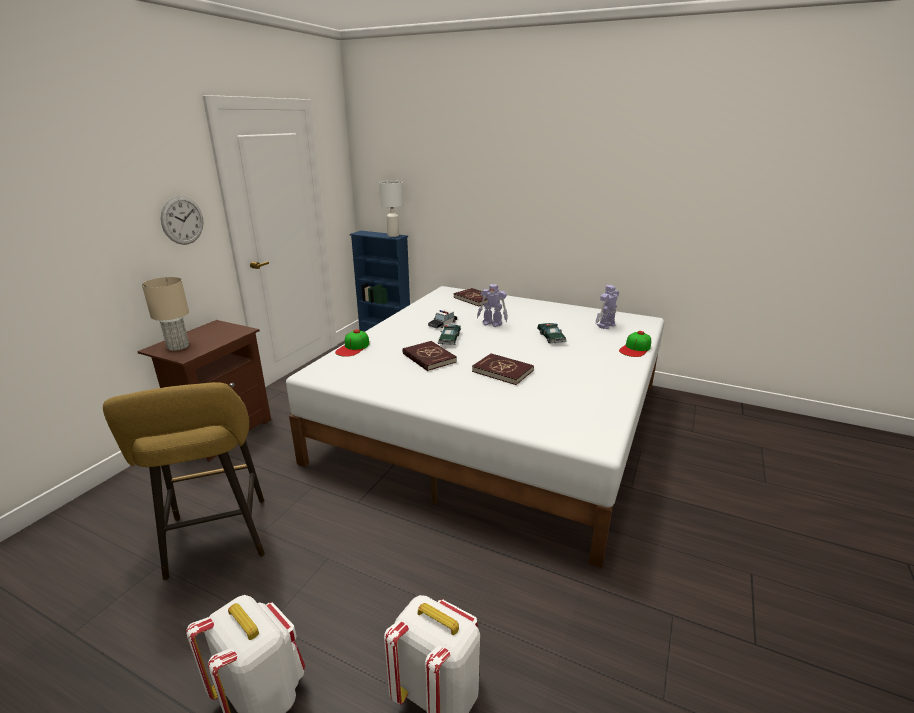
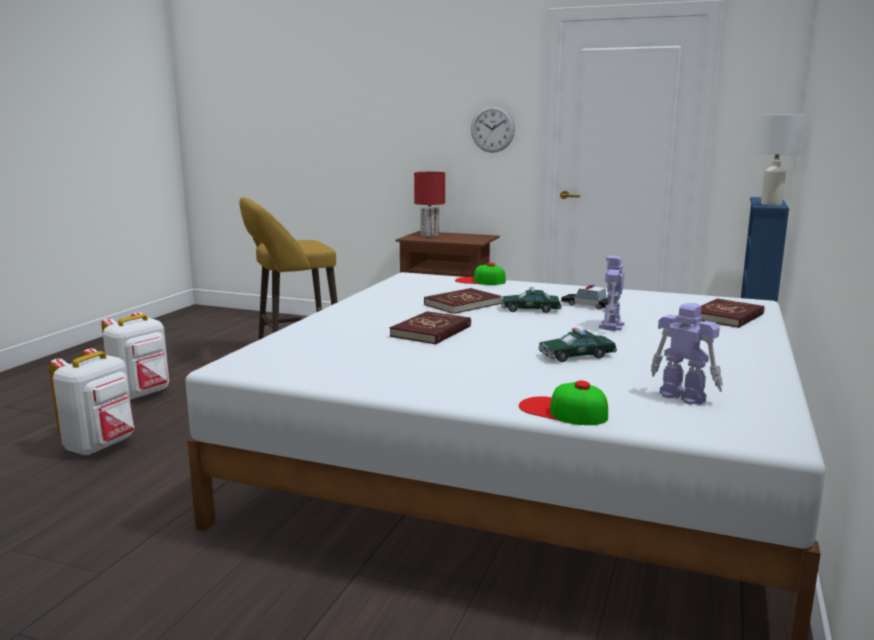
camera: 85 degrees right, 10 degrees down
beige table lamp [142,277,189,351] -> red table lamp [414,172,445,237]

